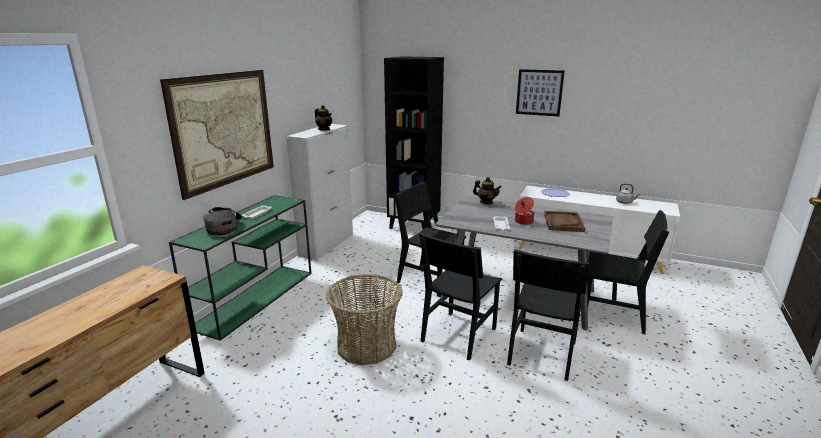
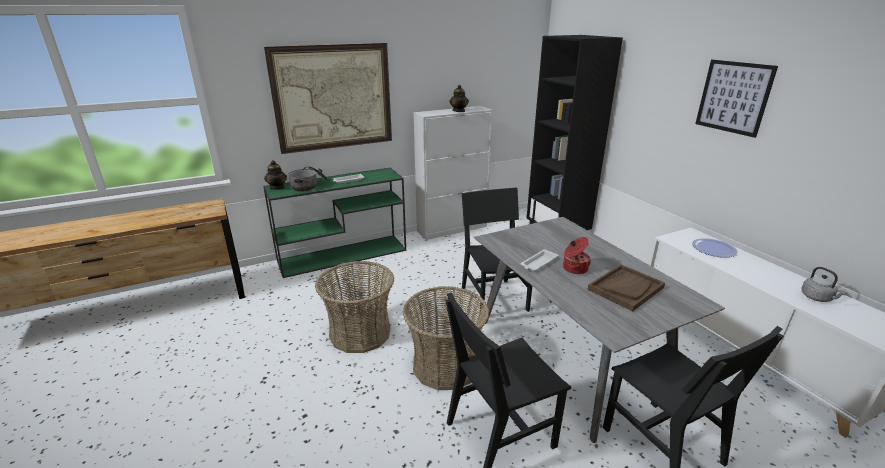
camera: 40 degrees right, 5 degrees up
black chair [419,233,502,361] -> basket [402,286,489,390]
teapot [473,177,501,204] -> teapot moved to [264,160,287,190]

